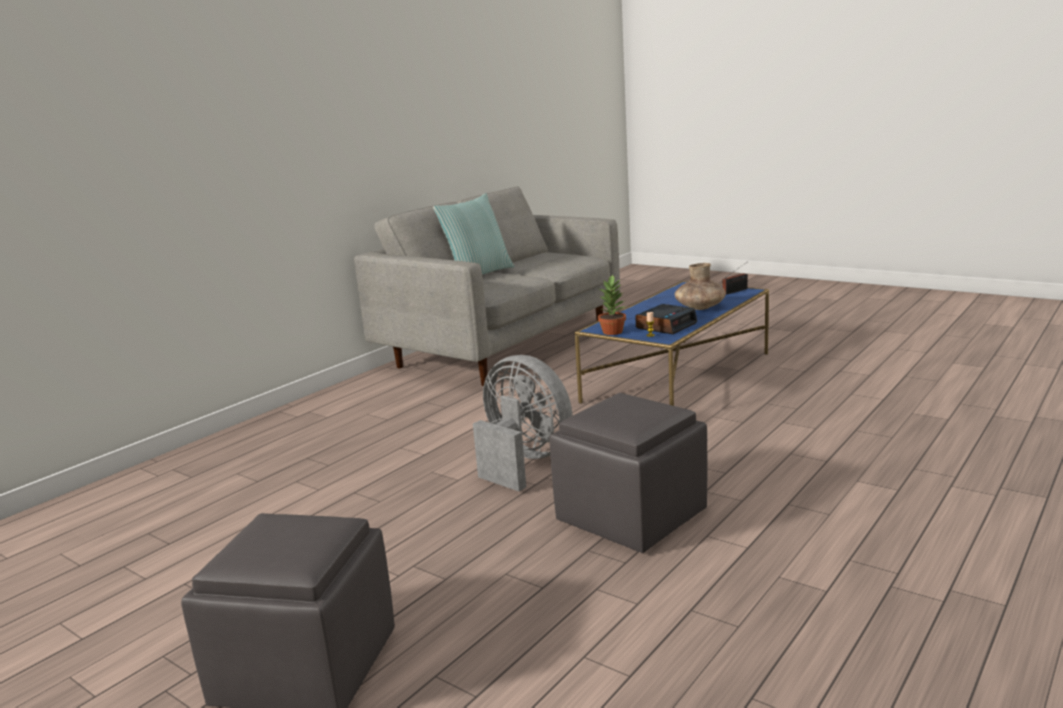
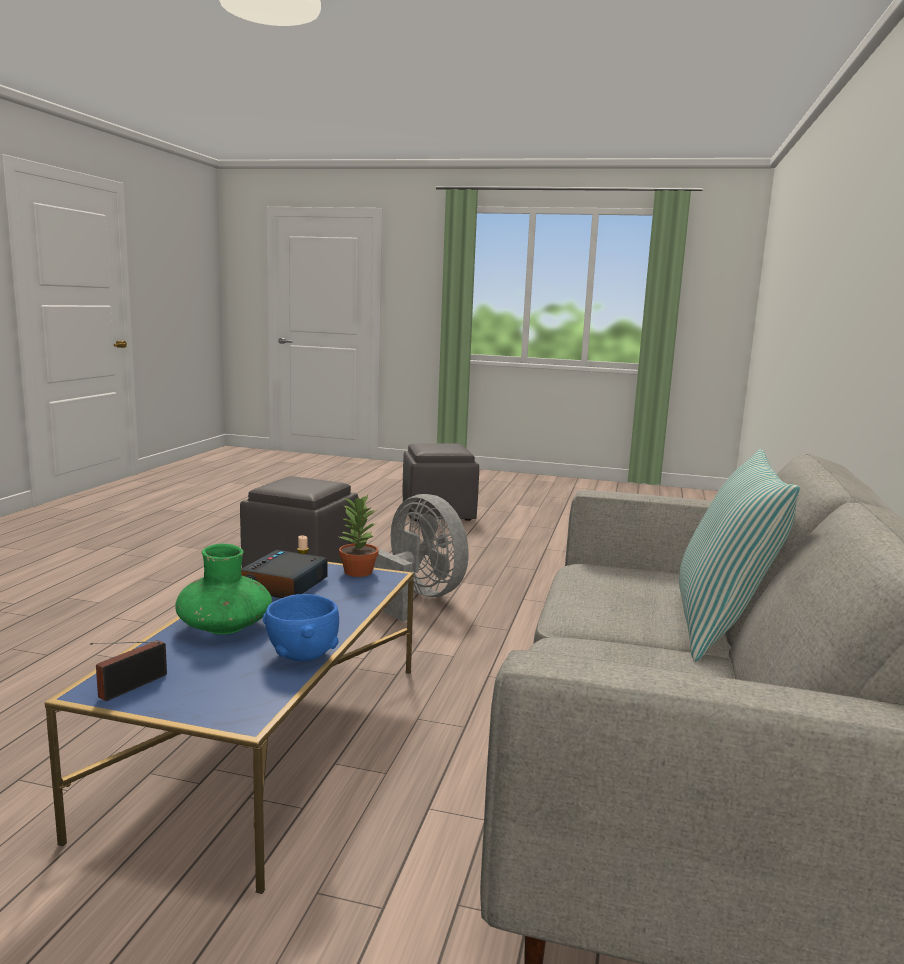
camera: 155 degrees right, 5 degrees down
grey fan [473,355,573,492] -> grey fan turned 150 degrees counterclockwise [374,494,469,622]
brown vase [675,263,726,310] -> green vase [175,544,272,635]
none -> blue bowl [263,594,339,661]

